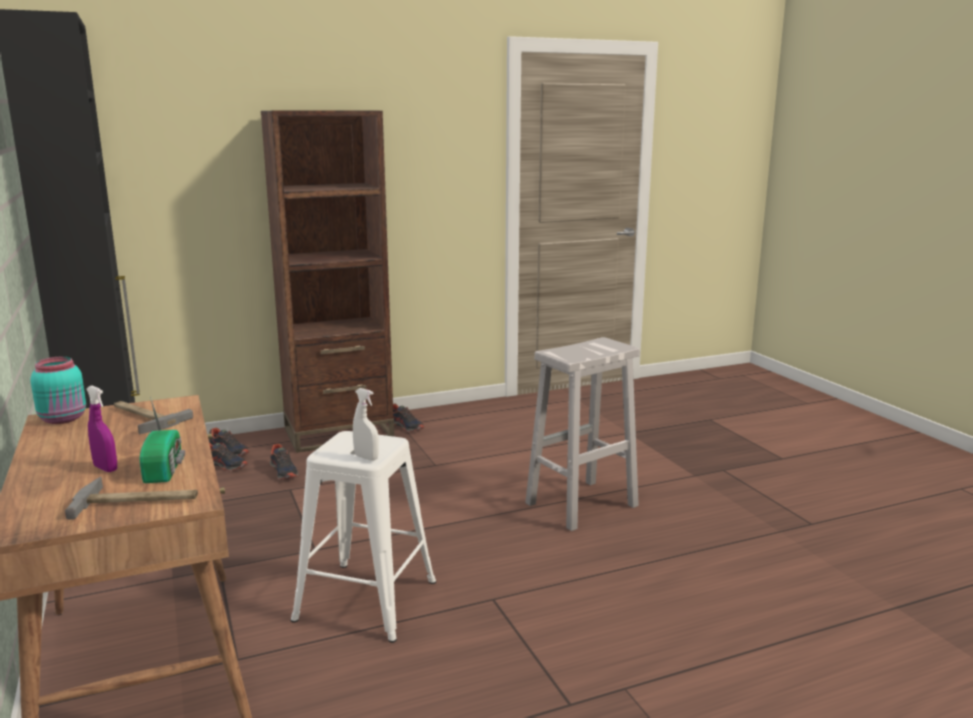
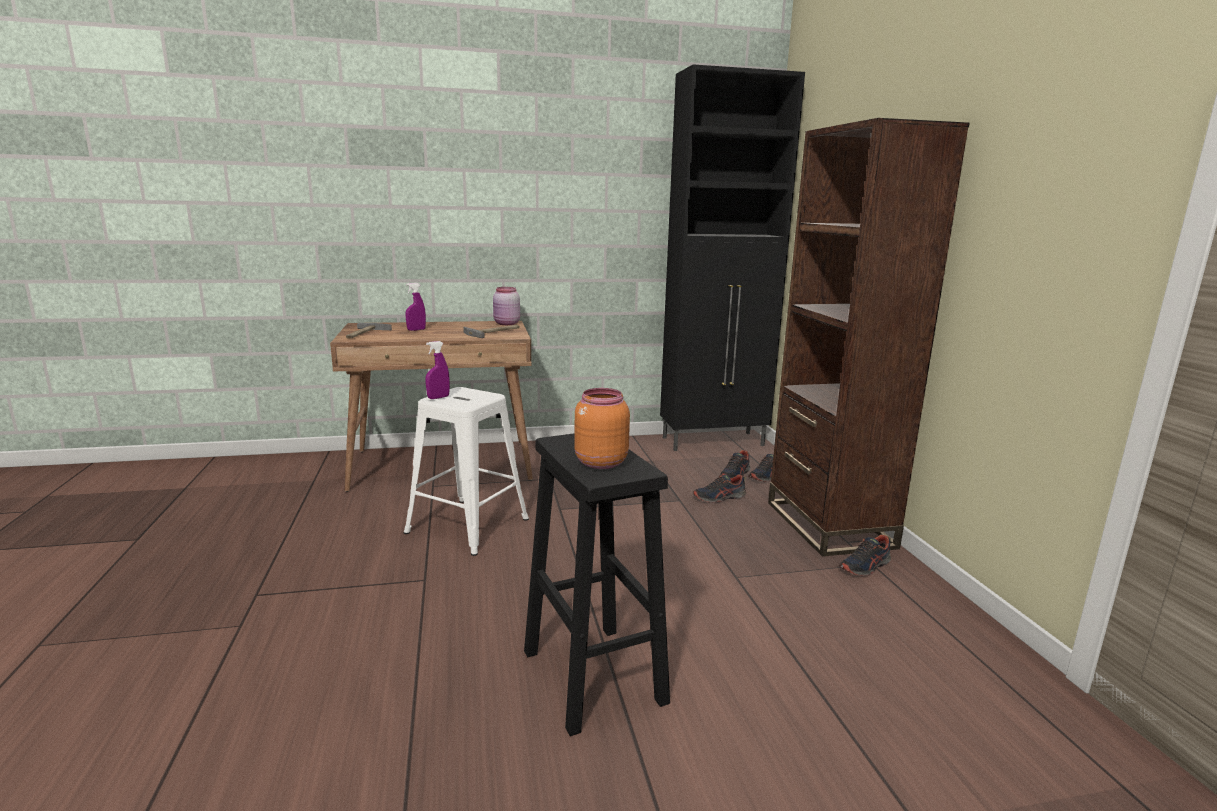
camera: 100 degrees right, 0 degrees up
turquoise jar [30,357,86,424] -> pink jar [493,287,520,325]
radio [140,397,185,483] -> none
white spray bottle [353,388,379,461] -> purple spray bottle [426,341,450,399]
white stool [525,337,640,531] -> black stool [524,433,670,736]
none -> orange jar [574,388,630,469]

